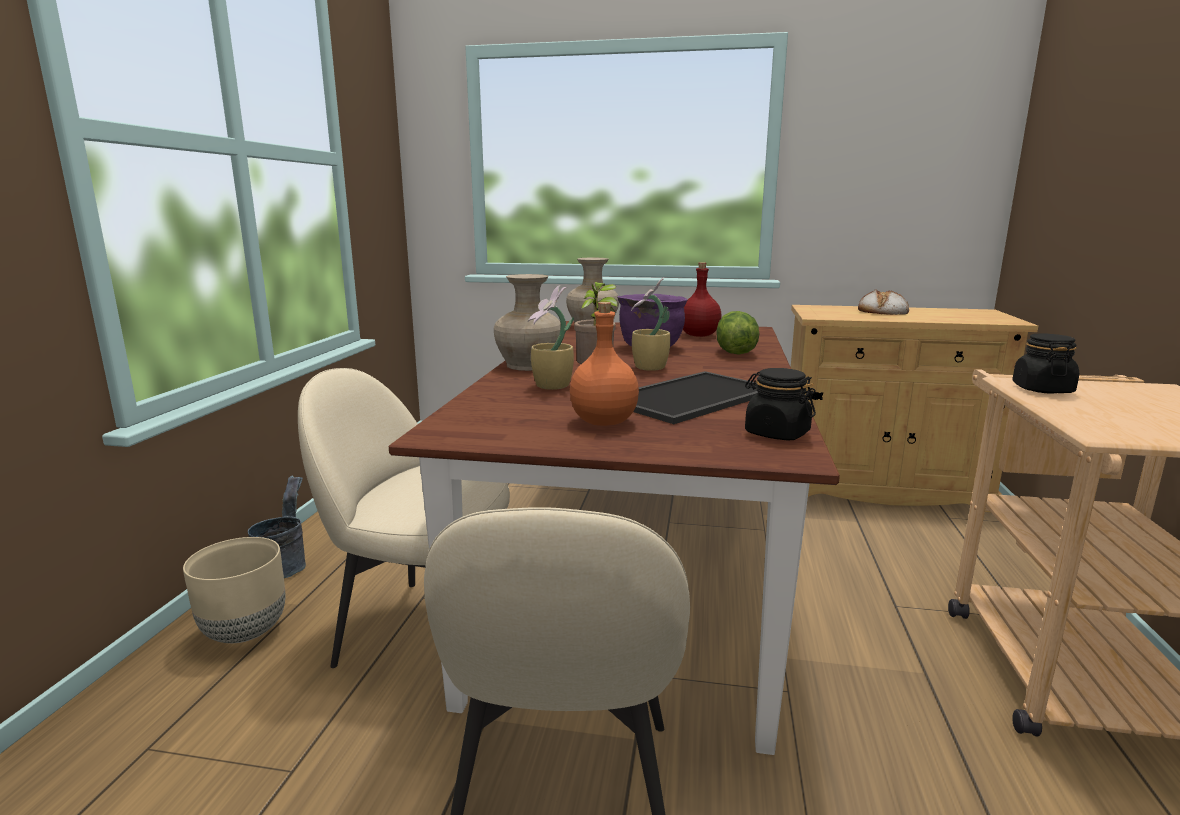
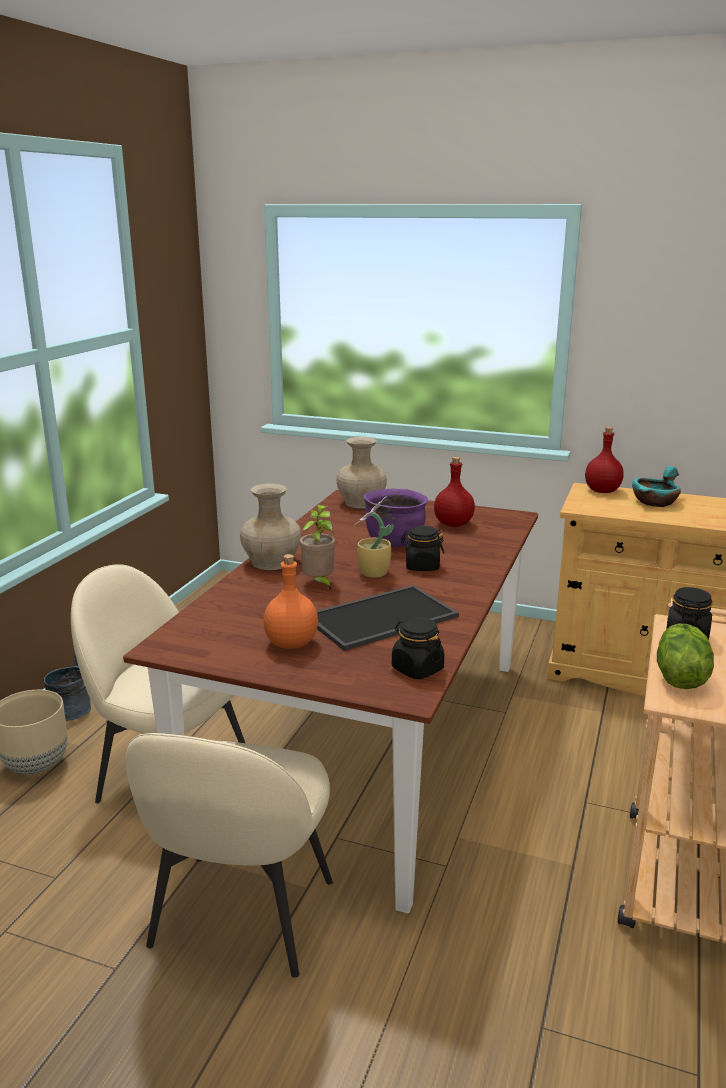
camera: 10 degrees right, 5 degrees up
potted plant [528,285,574,390] -> none
lettuce [716,311,759,354] -> lettuce moved to [657,624,714,689]
bread [858,290,909,315] -> turquoise bowl [632,466,681,507]
none -> black jar [401,526,444,571]
none -> red bottle [585,427,624,493]

